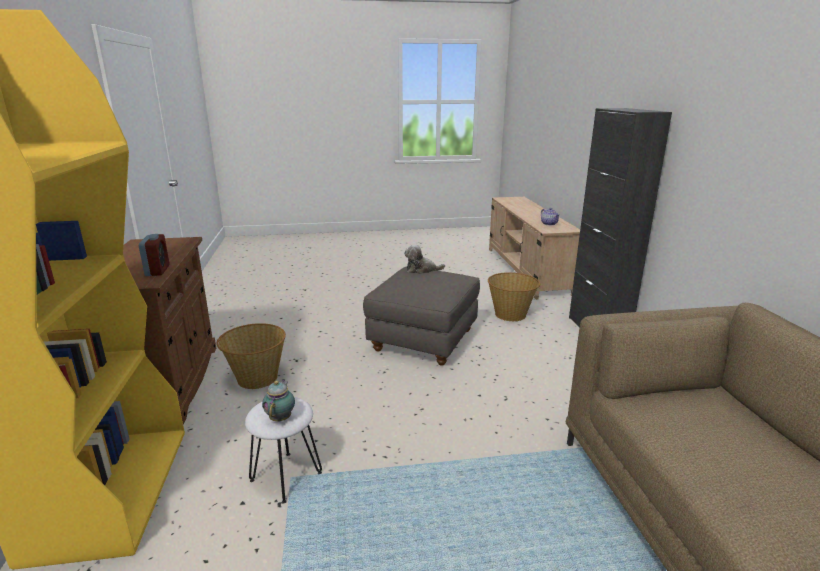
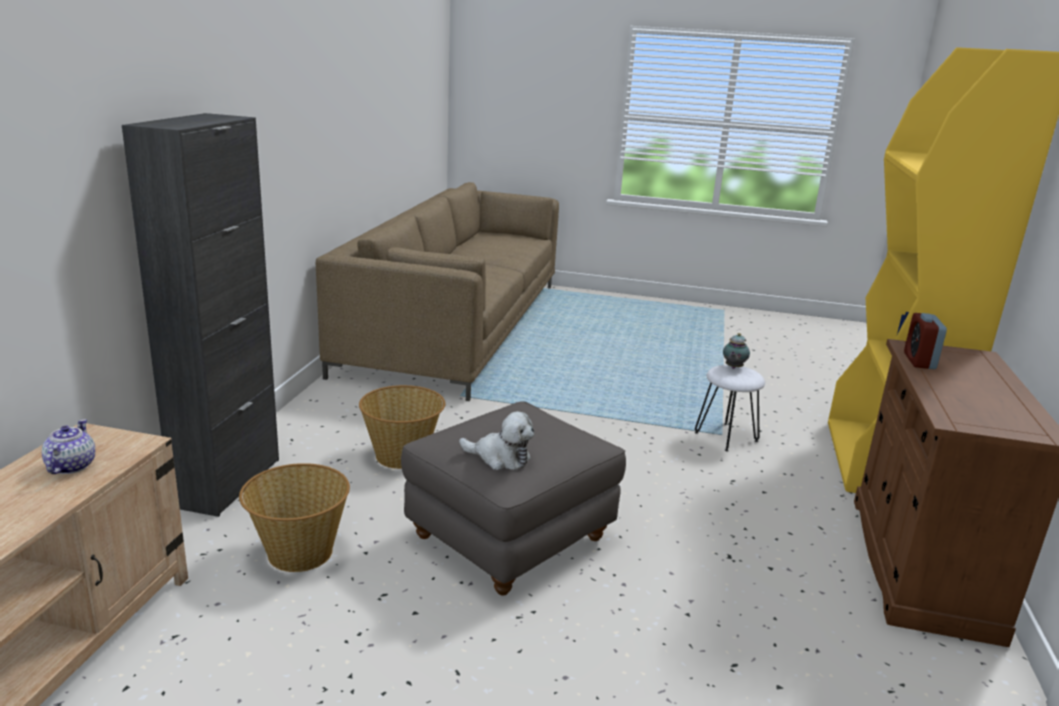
camera: 160 degrees left, 0 degrees up
basket [216,323,286,389] -> basket moved to [359,385,445,469]

